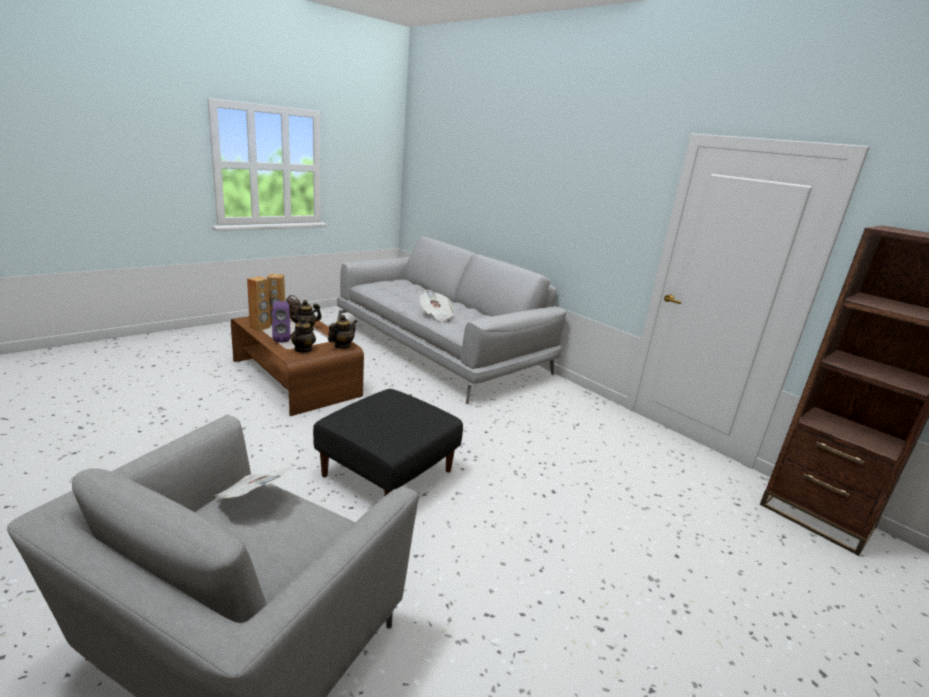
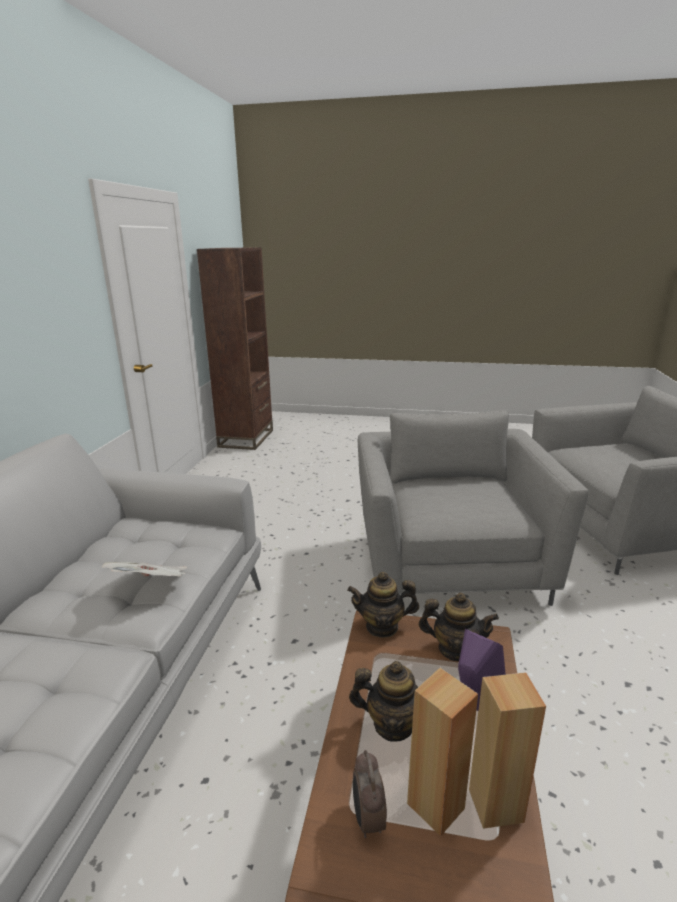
camera: 125 degrees left, 0 degrees up
newspaper [214,467,293,498] -> none
teapot [290,318,316,353] -> teapot turned 45 degrees clockwise [418,593,499,661]
black ottoman [313,389,463,496] -> grey armchair [358,410,589,606]

